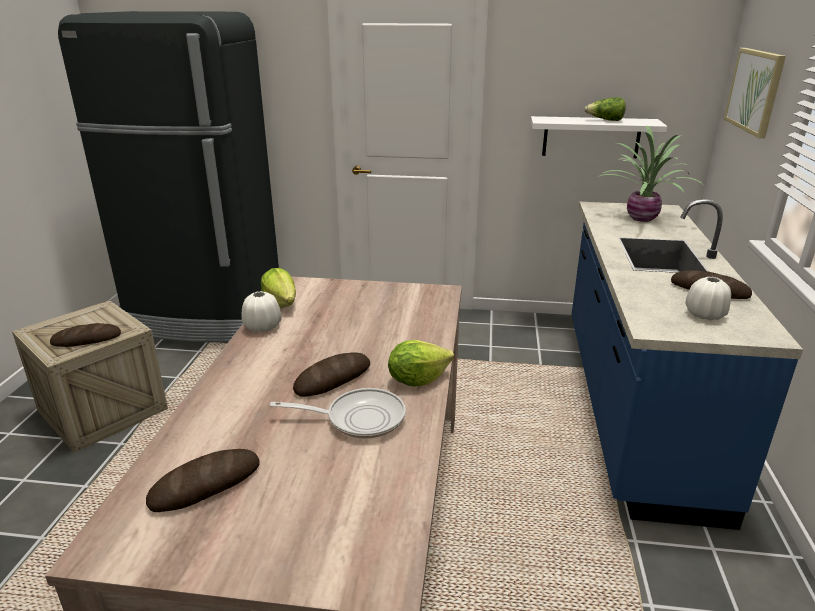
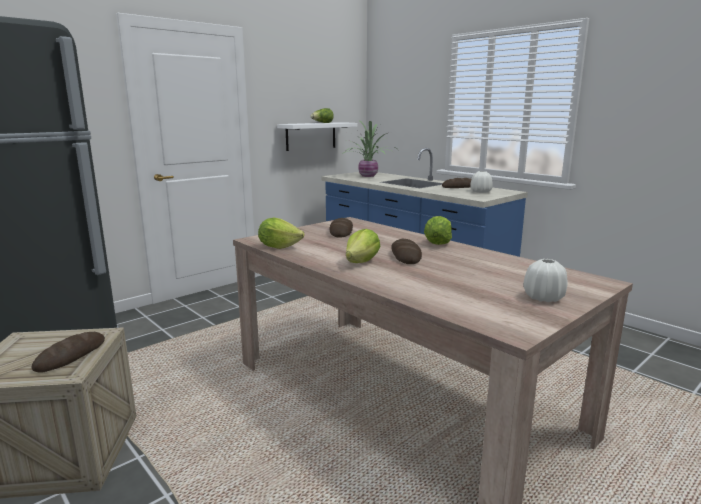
camera: 50 degrees left, 10 degrees down
bread [146,449,260,512] -> bread moved to [330,218,353,238]
white vase [242,291,282,333] -> white vase moved to [523,259,567,302]
frying pan [270,388,406,439] -> none
picture [724,48,786,139] -> none
none -> lettuce [346,229,381,263]

